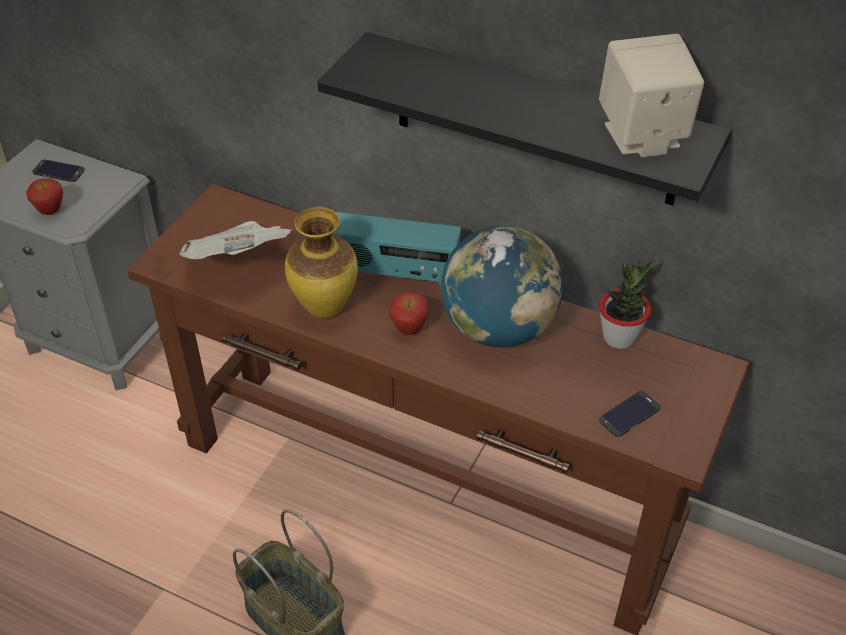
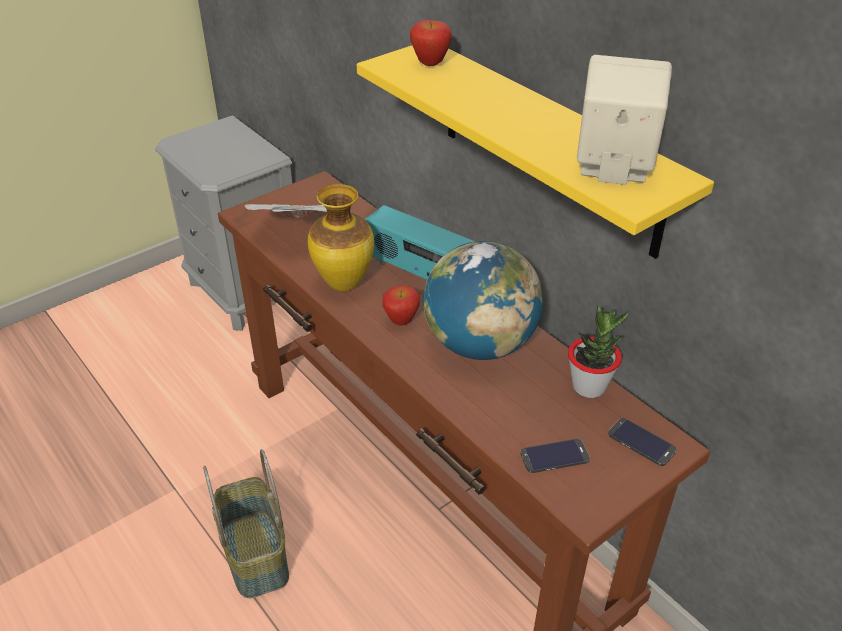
camera: 25 degrees right, 5 degrees down
apple [26,178,63,215] -> apple moved to [410,20,452,66]
phone [32,160,85,182] -> phone moved to [608,418,676,466]
black shelf [317,32,731,205] -> yellow shelf [357,45,714,259]

